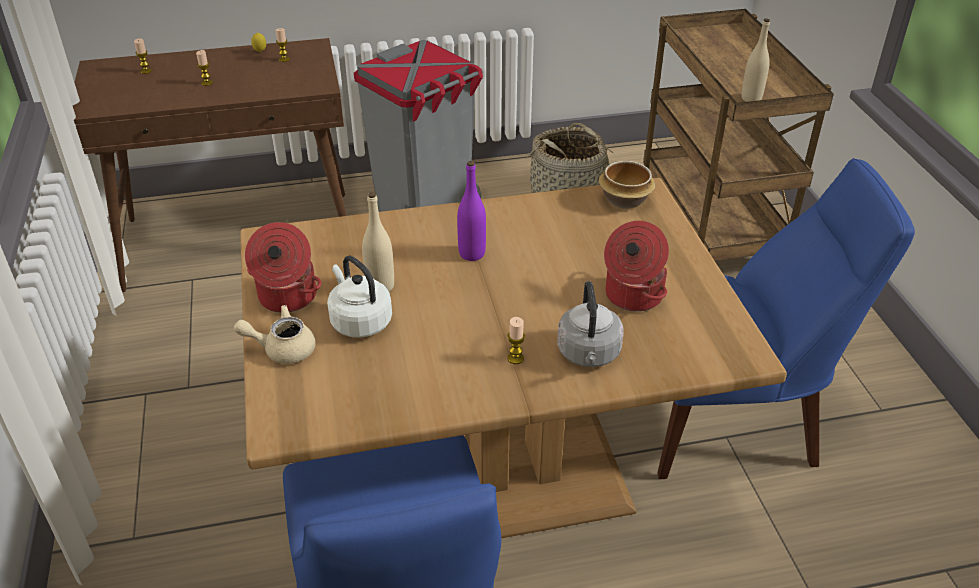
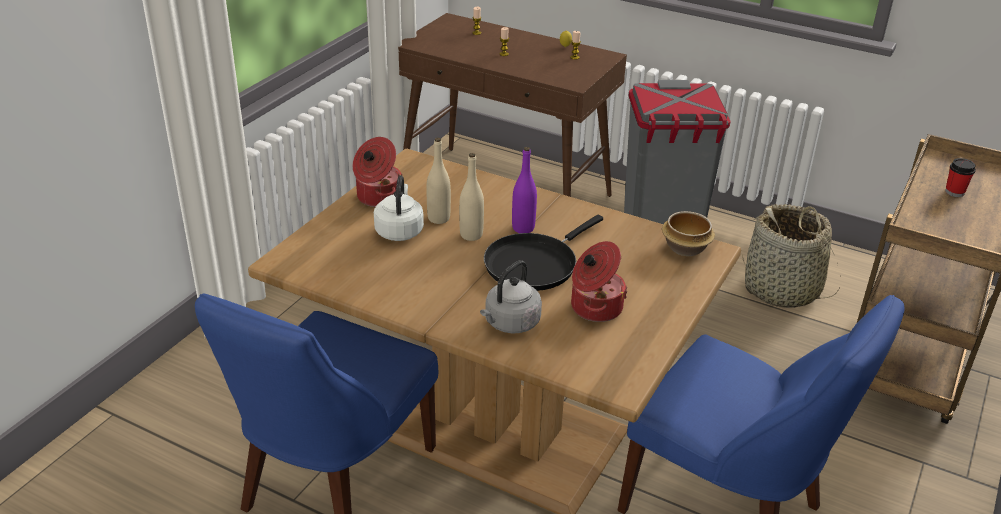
camera: 40 degrees right, 5 degrees down
beige teapot [234,305,315,364] -> none
candle [507,317,525,364] -> none
beige bottle [741,18,770,102] -> beige bottle moved to [459,153,484,241]
none -> black frying pan [484,215,603,291]
none -> cup [945,158,976,197]

